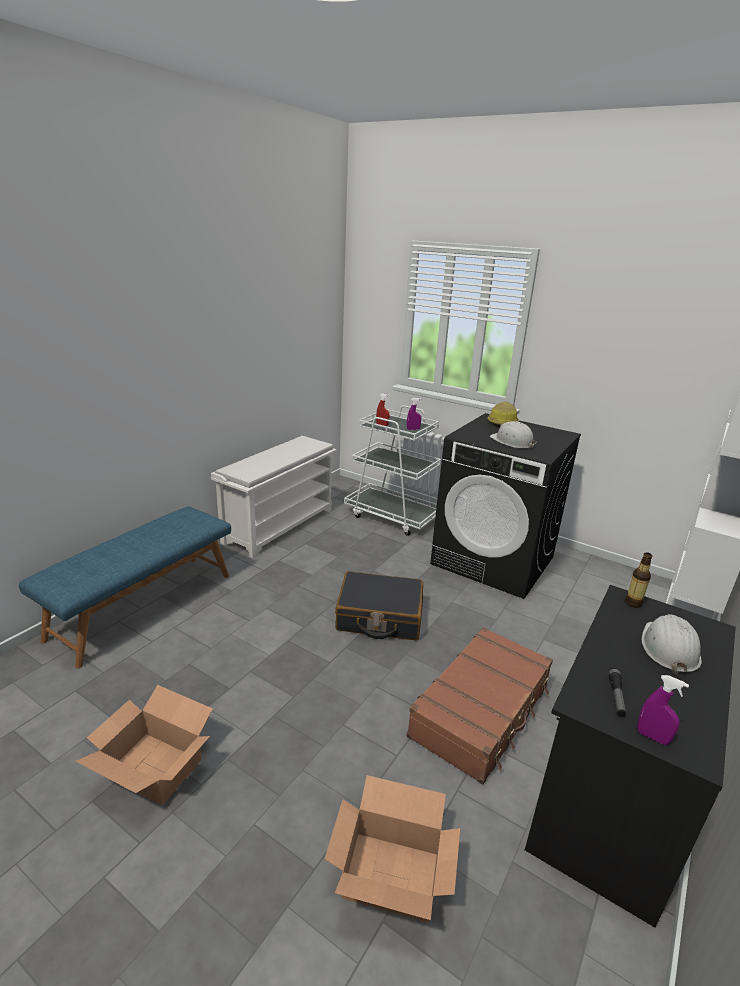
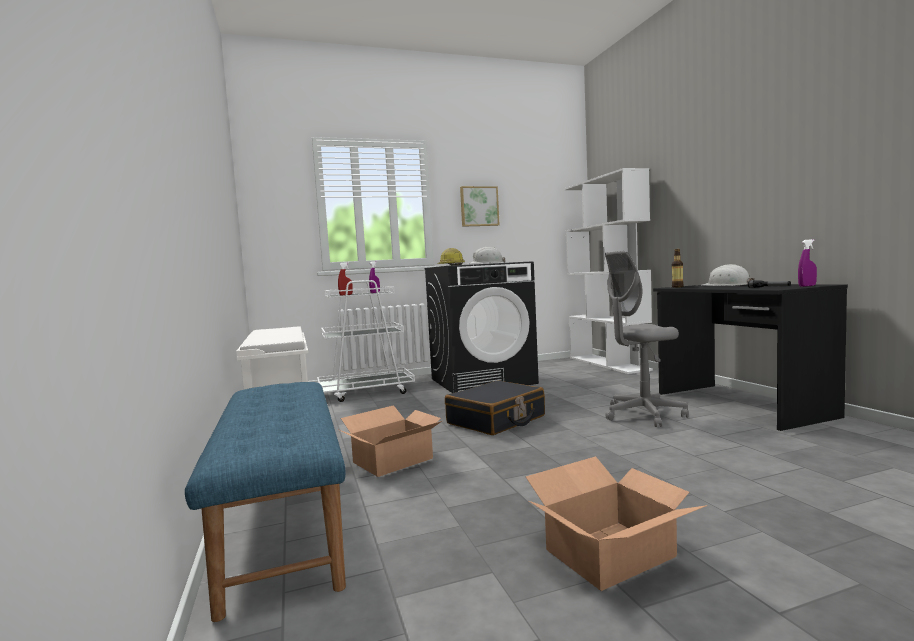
camera: 50 degrees left, 20 degrees down
cardboard box [325,775,460,923] -> cardboard box moved to [339,405,442,477]
brown suitcase [406,627,553,784] -> grey office chair [605,251,689,427]
none -> picture [460,186,499,227]

